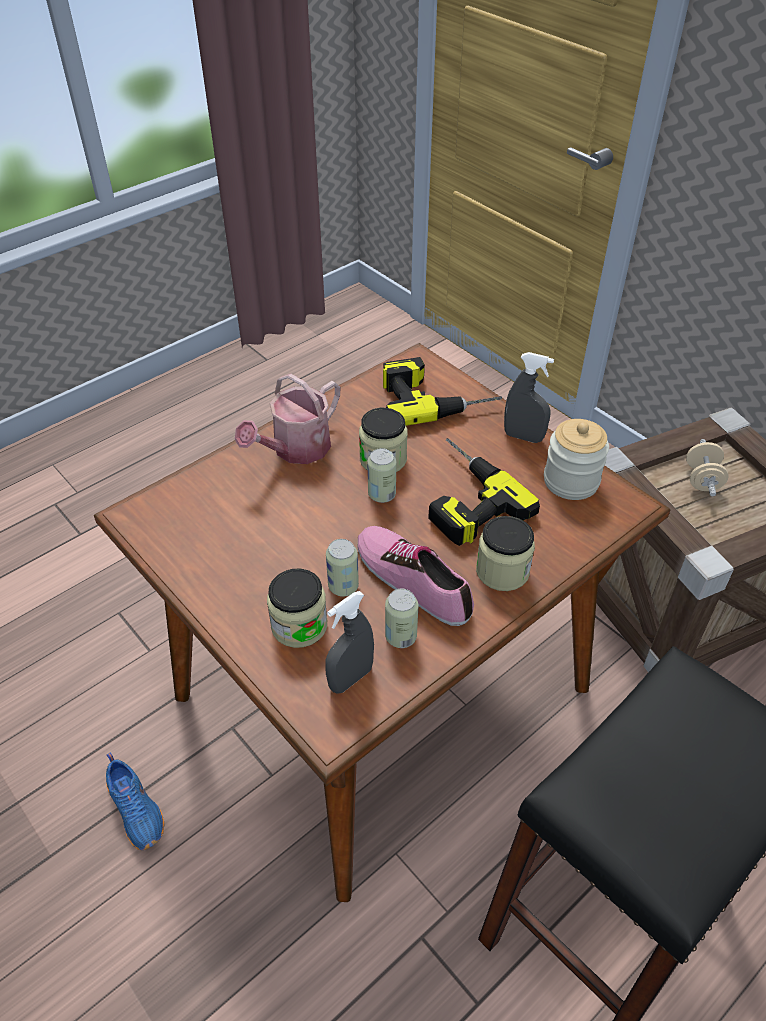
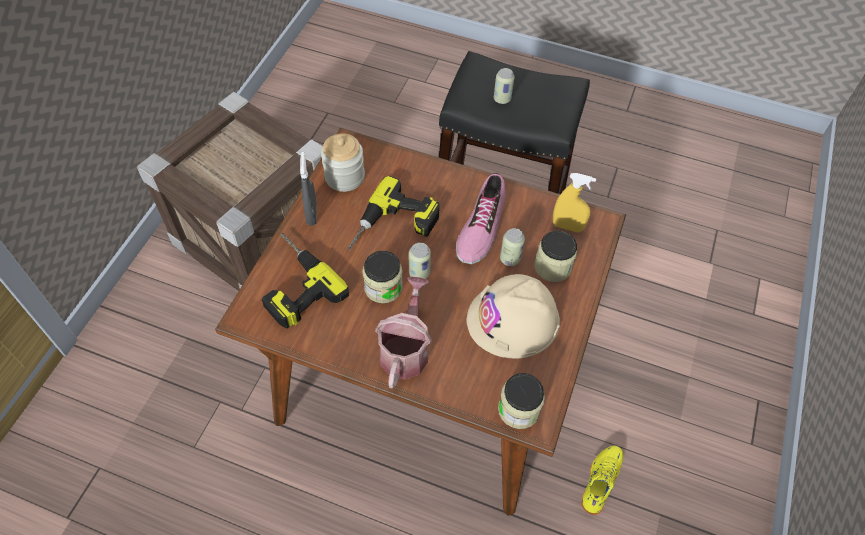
camera: 120 degrees left, 10 degrees up
blue shoe [106,753,164,850] -> yellow shoe [581,445,623,515]
watering can [235,374,340,464] -> watering can turned 90 degrees counterclockwise [375,277,432,389]
grey spray bottle [325,591,374,693] -> yellow spray bottle [553,173,596,232]
can [385,589,418,648] -> can moved to [494,68,515,104]
jar [476,516,535,591] -> jar moved to [498,373,545,429]
beige dumbbell [686,439,729,496] -> none
none -> beige hard hat [467,274,560,359]

